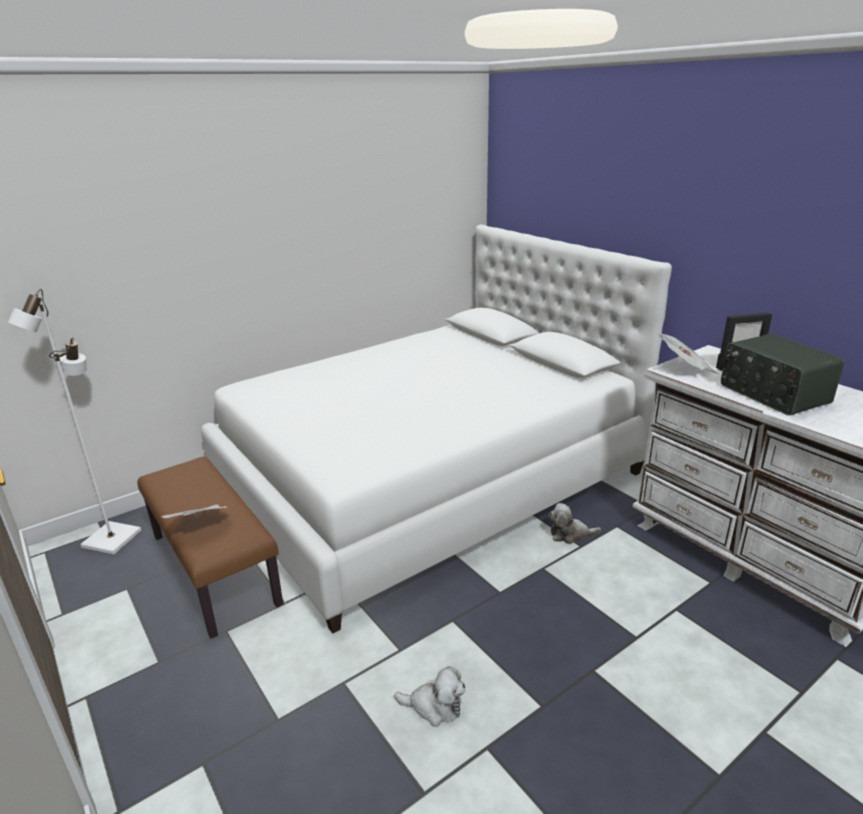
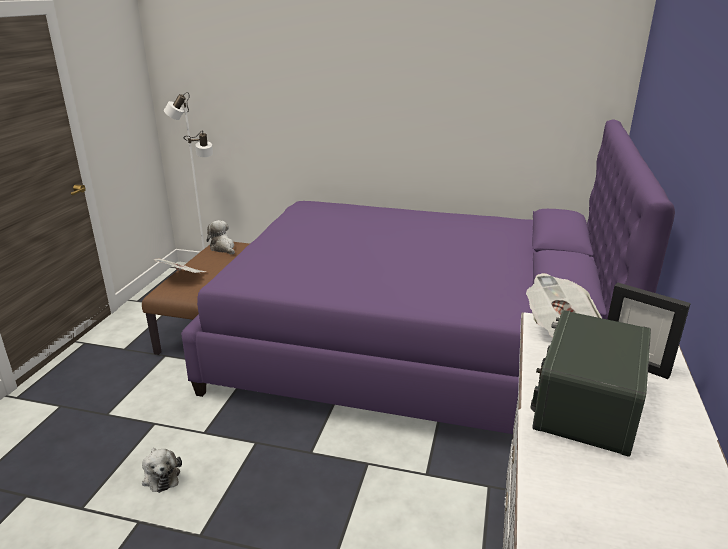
camera: 50 degrees right, 0 degrees up
white bed [201,225,672,633] -> purple bed [181,119,675,434]
plush toy [549,503,601,544] -> plush toy moved to [207,220,235,255]

